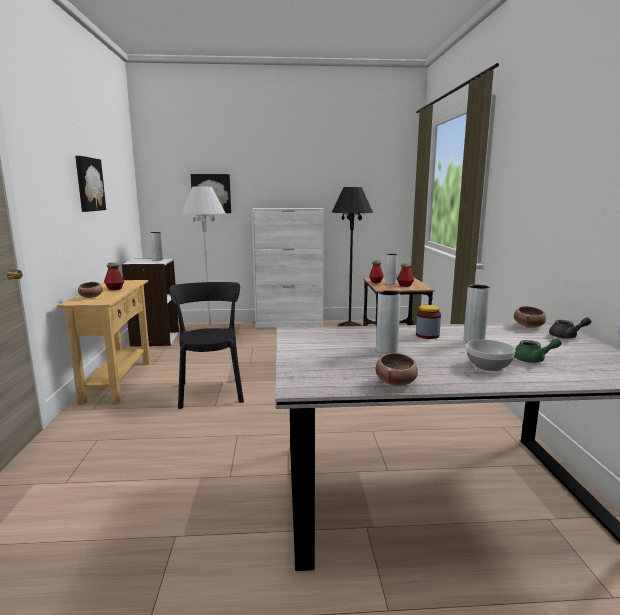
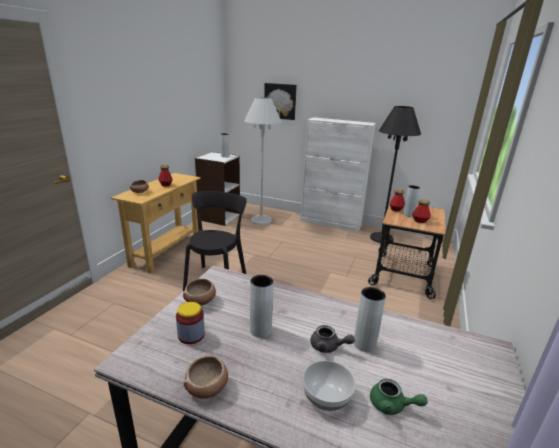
camera: 25 degrees right, 10 degrees up
picture [75,156,106,212] -> none
jar [416,305,441,339] -> jar moved to [176,302,205,344]
bowl [514,306,546,328] -> bowl moved to [183,278,216,306]
grey teapot [549,317,591,339] -> grey teapot moved to [310,325,355,353]

